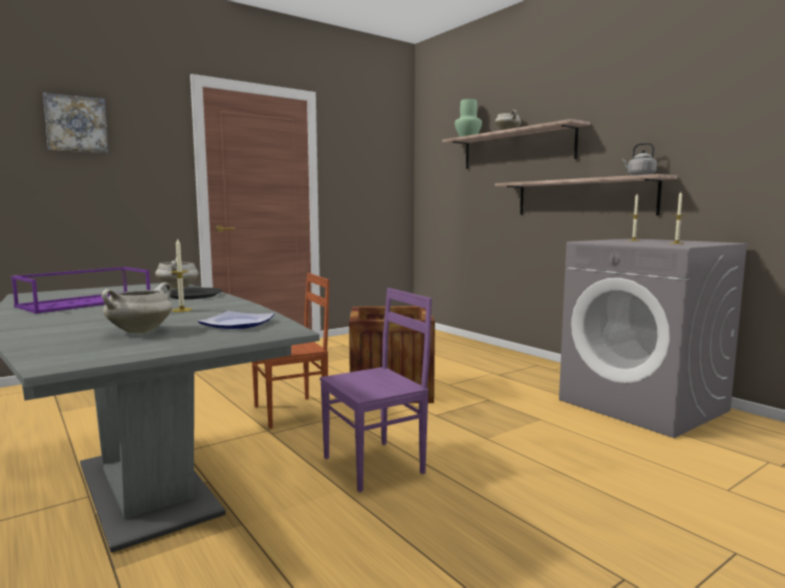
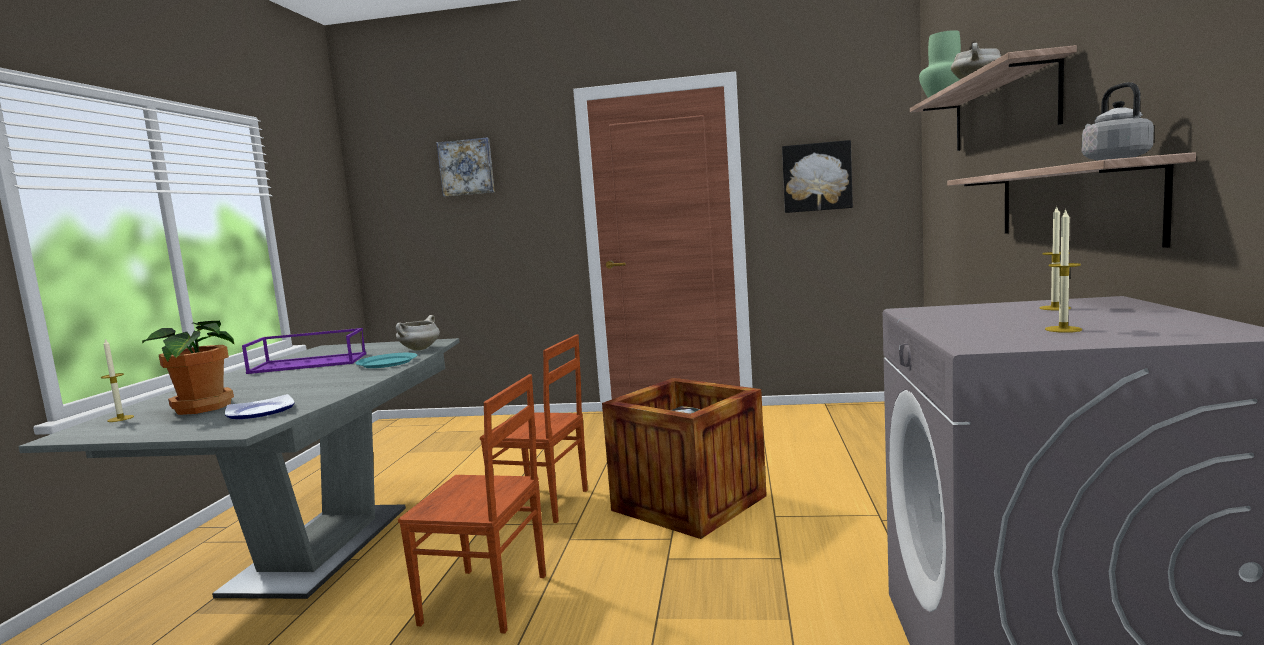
camera: 45 degrees right, 0 degrees up
white cooking pot [101,283,172,333] -> potted plant [142,321,235,415]
black plate [164,288,223,299] -> turquoise plate [355,353,417,368]
candle [171,239,192,312] -> candle moved to [101,338,134,422]
purple chair [320,288,432,492] -> brown chair [398,374,546,634]
none -> picture [782,140,853,213]

